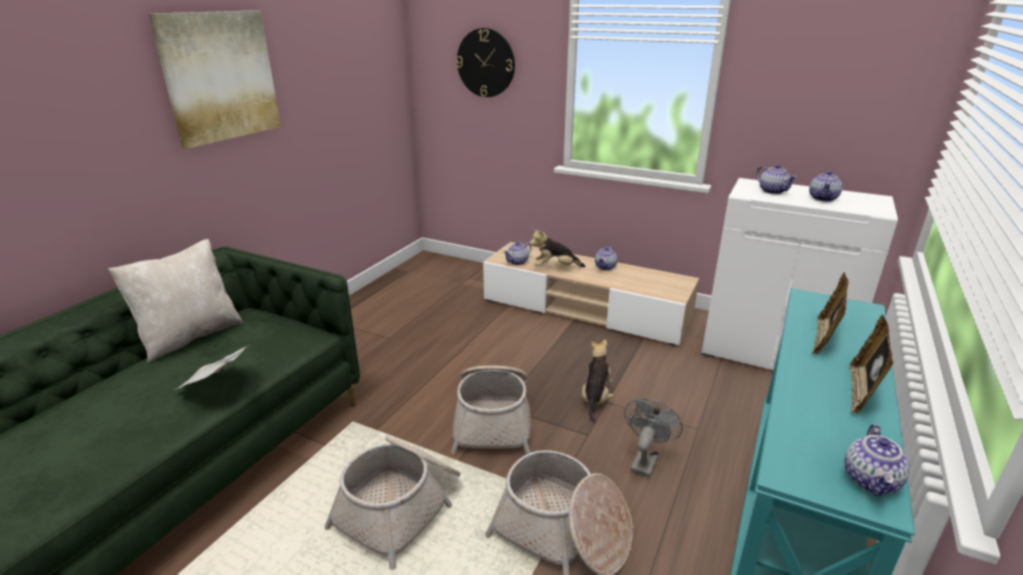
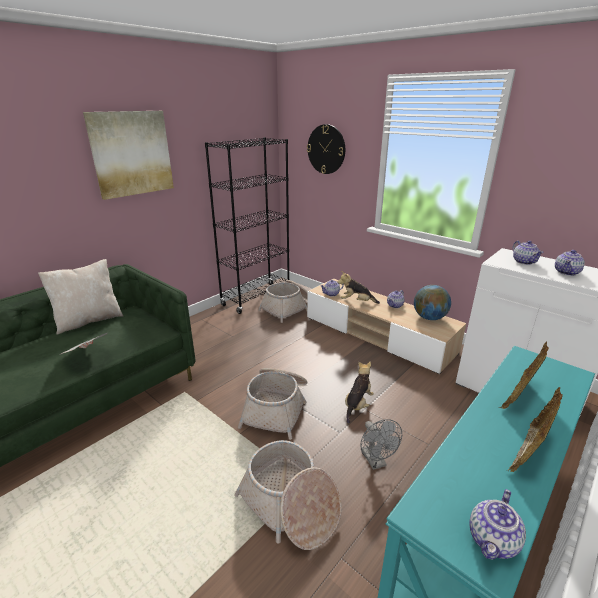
camera: 15 degrees right, 0 degrees up
basket [324,436,461,570] -> basket moved to [258,280,308,323]
grey fan [624,399,683,478] -> grey fan turned 120 degrees clockwise [361,419,402,470]
none -> black bookcase [205,137,289,314]
none -> globe [414,285,451,320]

